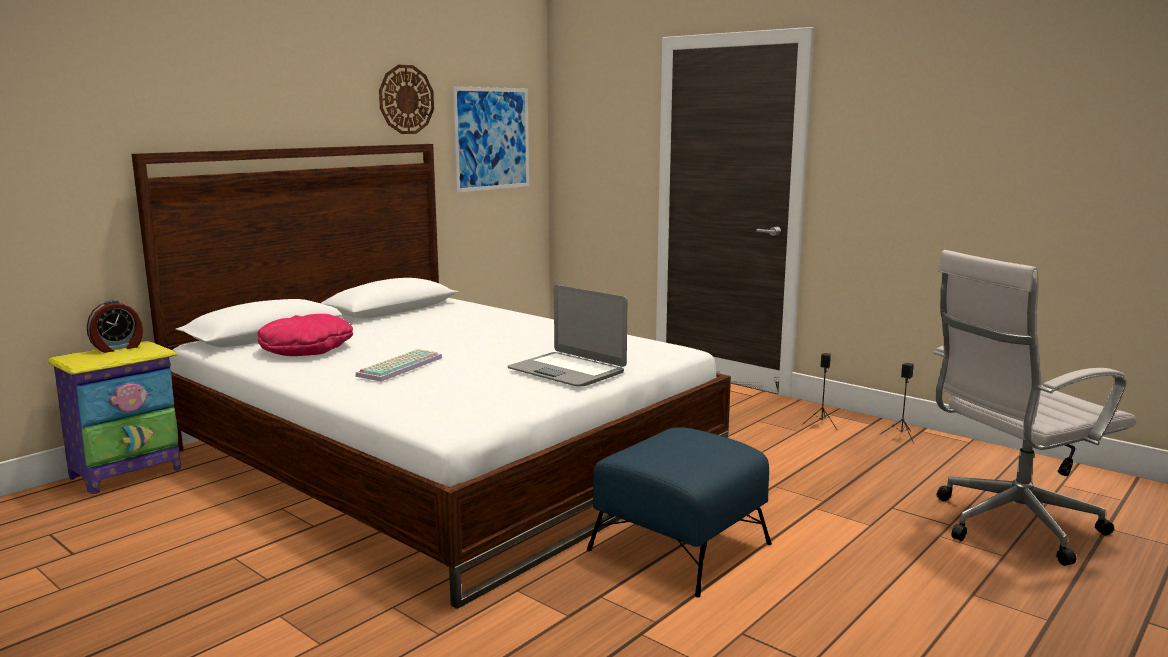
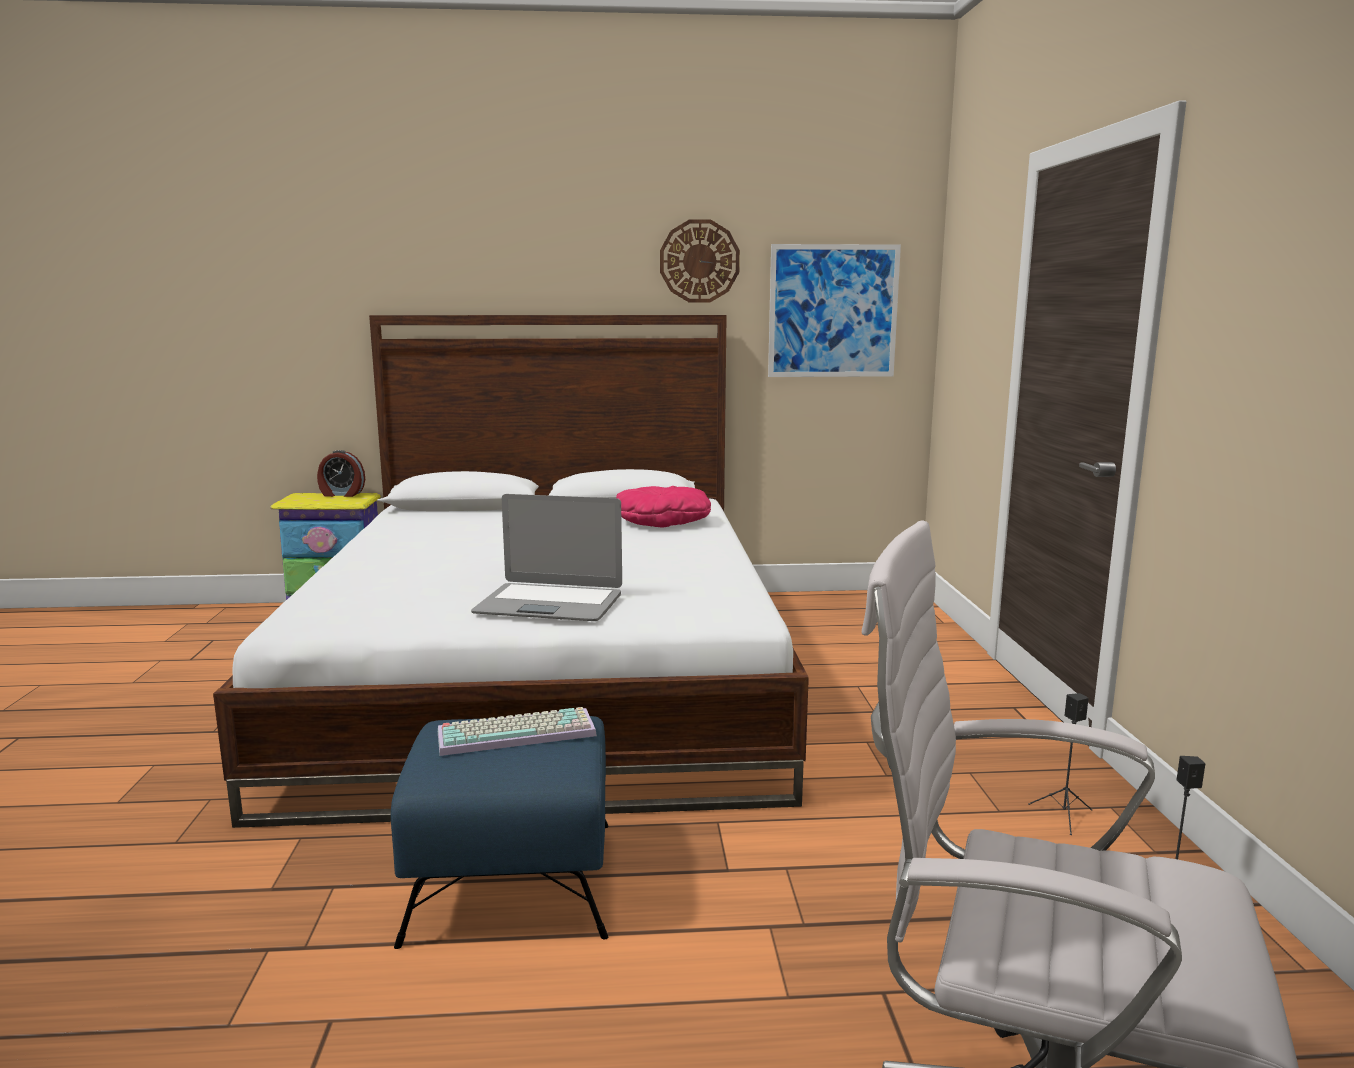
camera: 45 degrees right, 0 degrees up
pink pillow [257,314,353,356] -> pink pillow moved to [616,486,711,527]
keyboard [355,349,442,382] -> keyboard moved to [438,707,597,756]
laptop [507,285,627,387] -> laptop turned 75 degrees counterclockwise [471,494,622,621]

